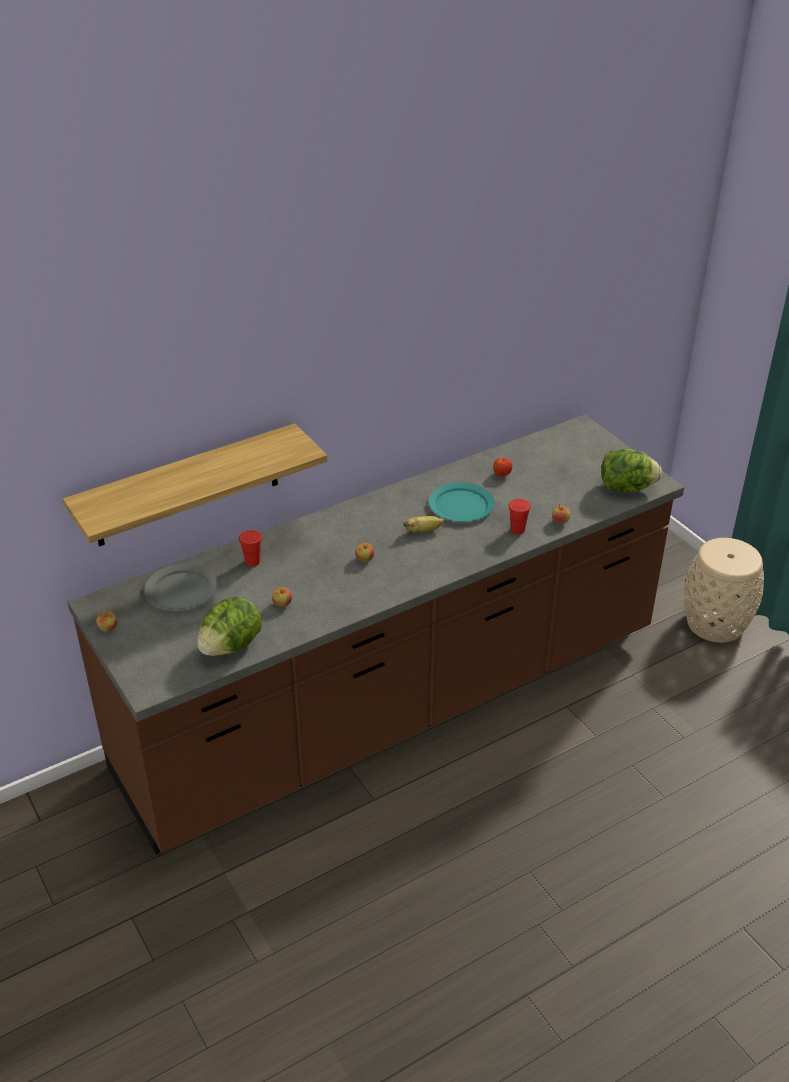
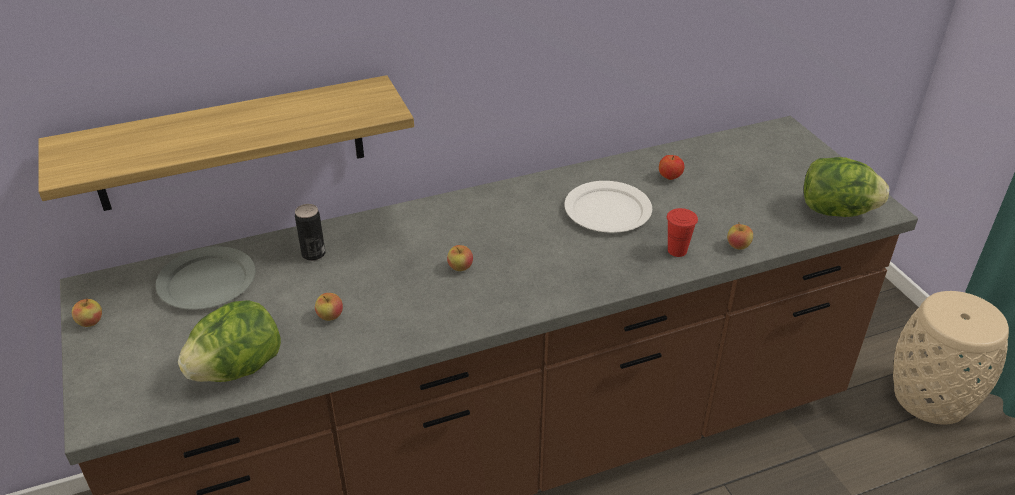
camera: 10 degrees right, 0 degrees up
red cup [239,530,262,567] -> can [295,204,325,261]
banana [403,516,445,532] -> none
turquoise plate [429,482,495,522] -> white plate [564,181,652,233]

